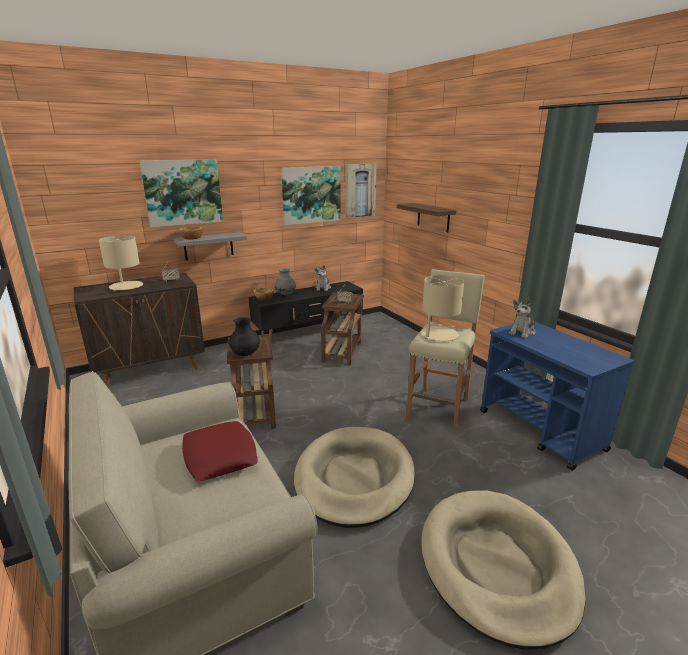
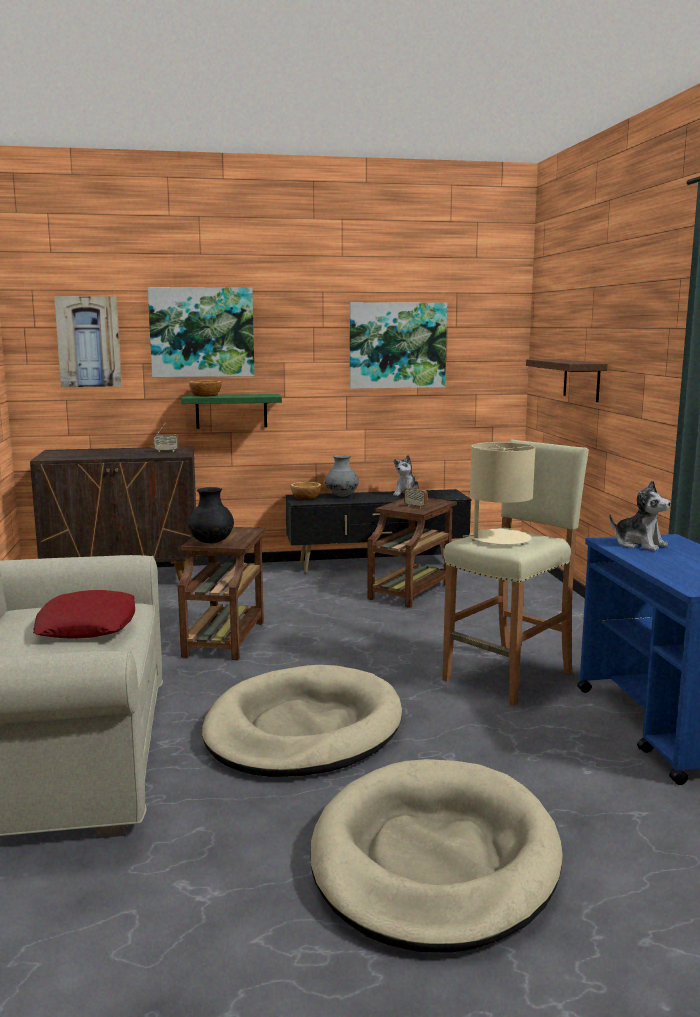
camera: 20 degrees right, 10 degrees down
beige table lamp [99,235,143,291] -> none
grey shelf [173,232,247,260] -> green shelf [181,394,282,429]
picture [346,164,377,218] -> picture moved to [54,296,122,387]
plush toy [509,298,535,338] -> plush toy turned 105 degrees counterclockwise [609,480,671,551]

